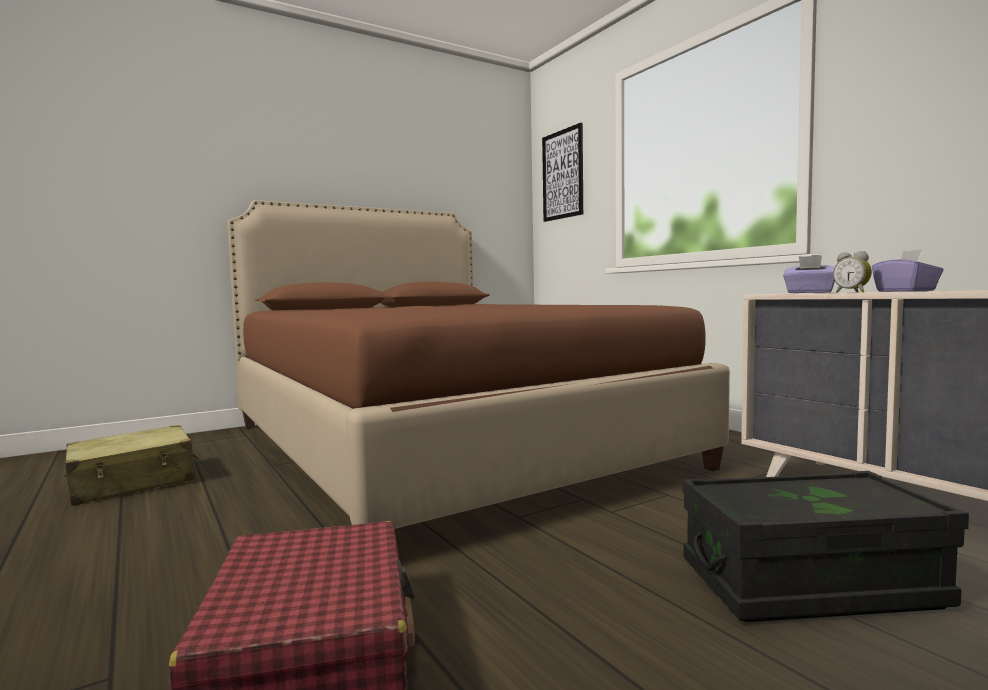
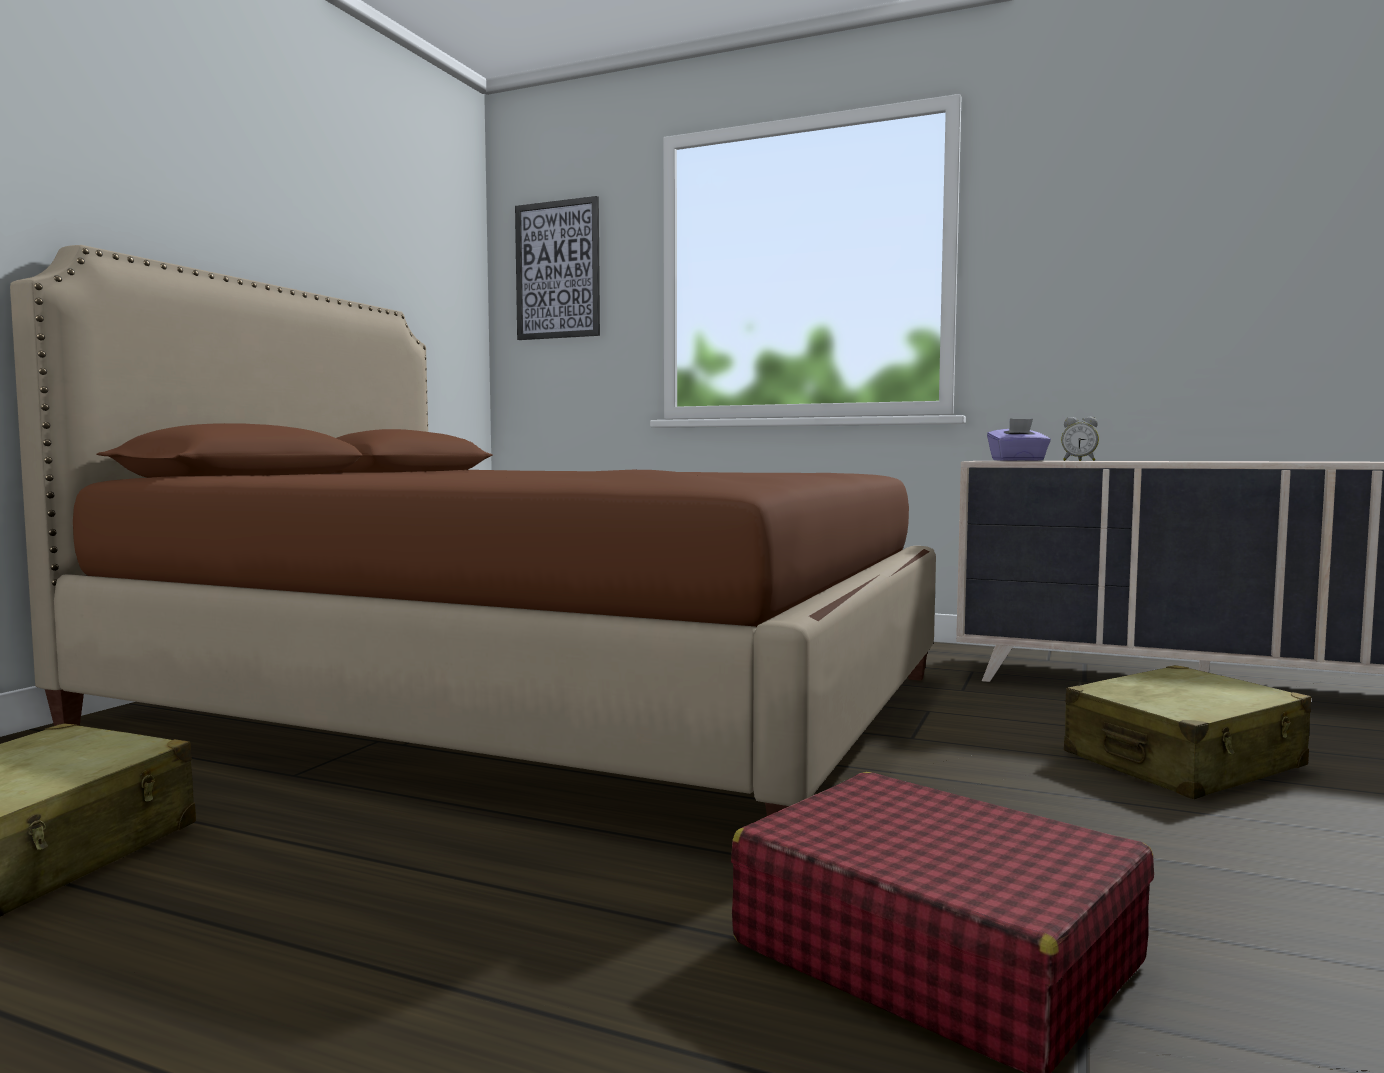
camera: 35 degrees left, 0 degrees up
black storage box [682,471,969,622] -> beige suitcase [1064,665,1311,799]
purple tissue box [872,249,944,292] -> none

